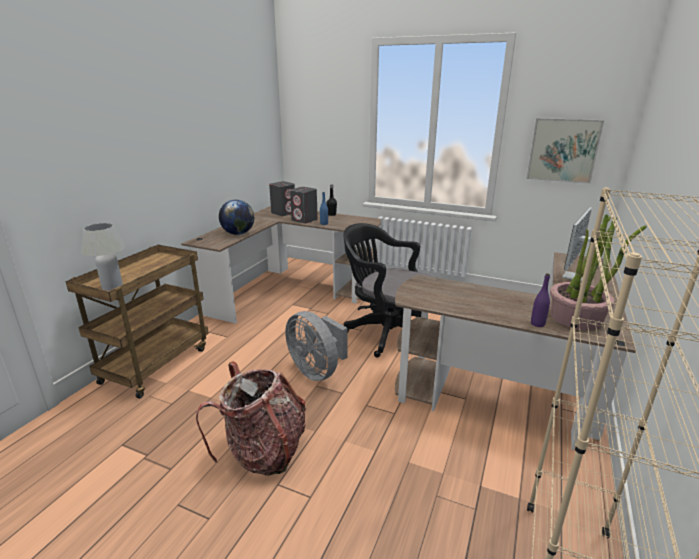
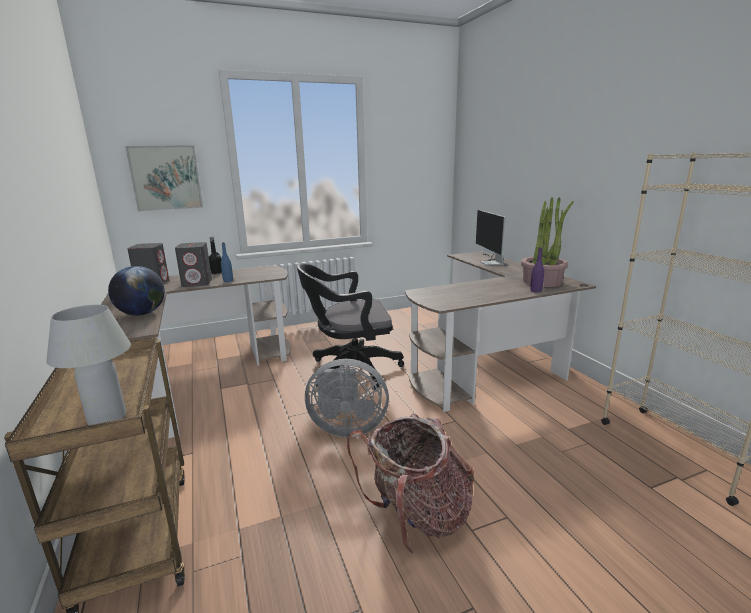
camera: 45 degrees left, 5 degrees down
picture [526,118,604,184] -> picture moved to [125,145,203,211]

